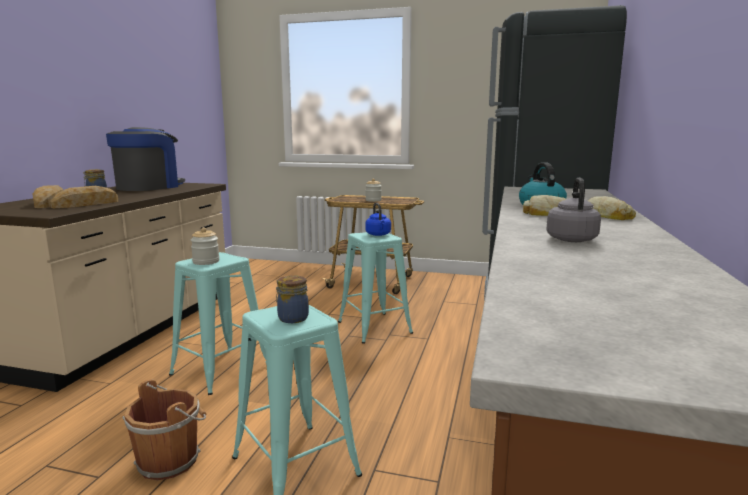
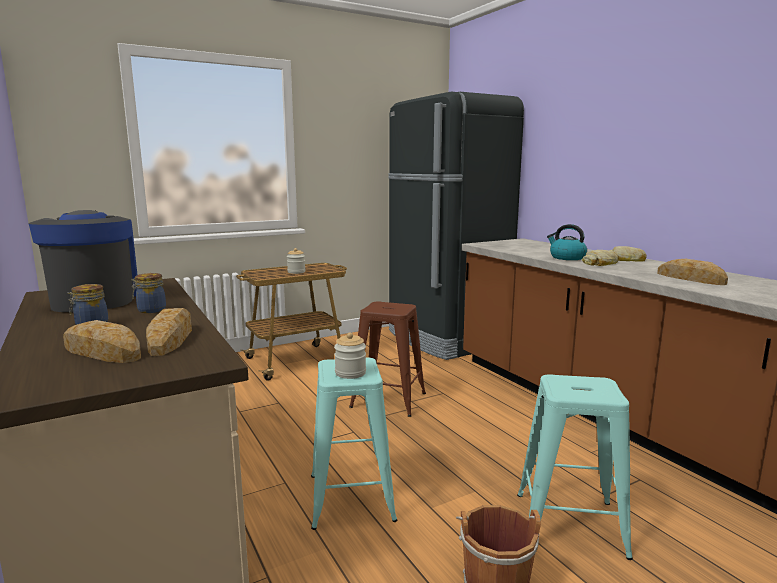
camera: 45 degrees left, 0 degrees up
jar [276,275,309,323] -> jar moved to [131,273,166,313]
turquoise stool [338,232,413,344] -> brown stool [349,301,426,417]
blue kettle [365,203,391,236] -> none
grey kettle [546,178,601,242] -> bread [657,259,728,285]

